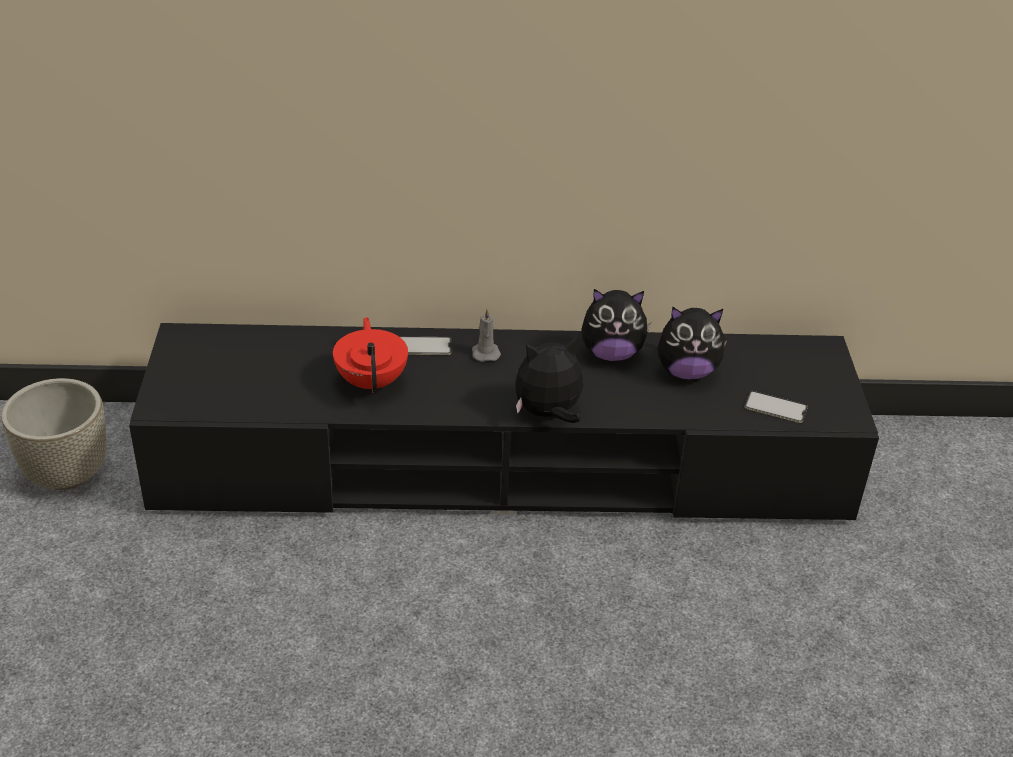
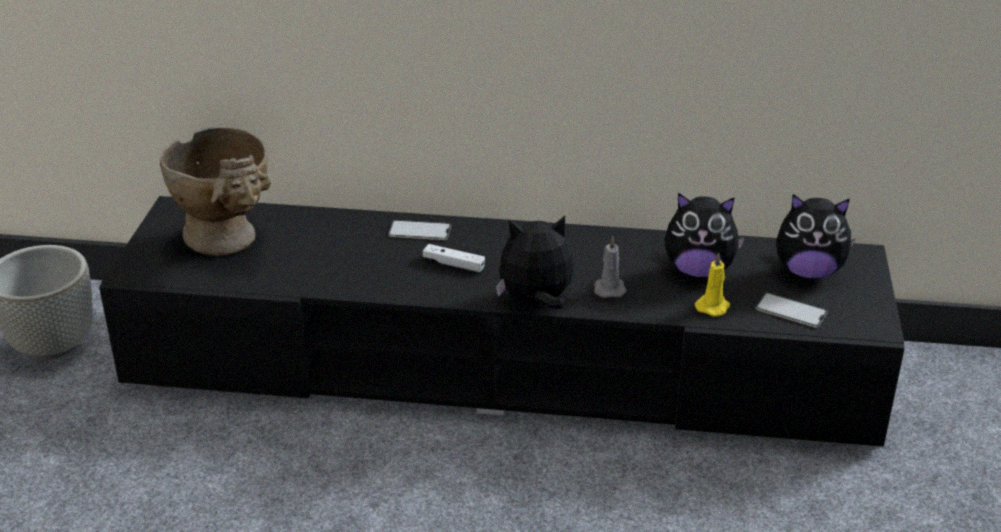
camera: 10 degrees right, 5 degrees down
red teapot [333,317,408,393] -> none
grey candle [472,308,501,362] -> grey candle moved to [594,236,627,298]
plush toy [581,289,651,361] -> plush toy moved to [776,194,856,279]
none -> beige vase [160,126,271,256]
none -> white game controller [423,244,485,272]
none -> yellow candle [695,253,730,317]

